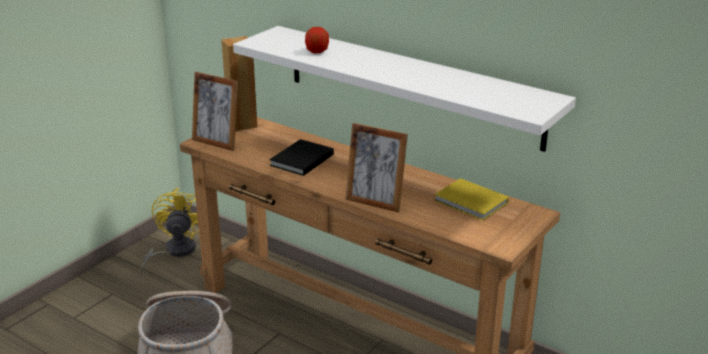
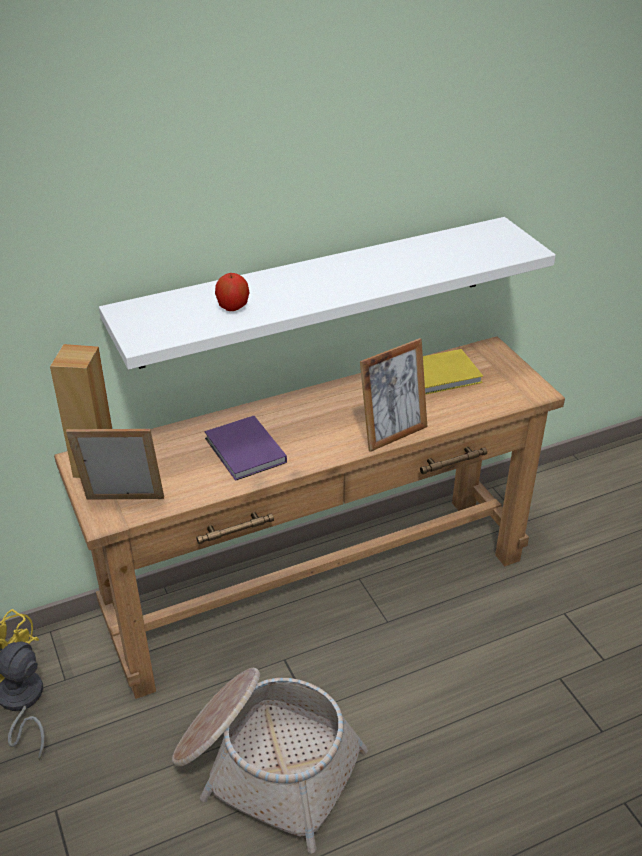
camera: 60 degrees left, 10 degrees up
picture frame [192,72,238,151] -> picture frame turned 150 degrees counterclockwise [66,429,164,500]
black book [269,139,334,176] -> purple book [204,416,287,481]

